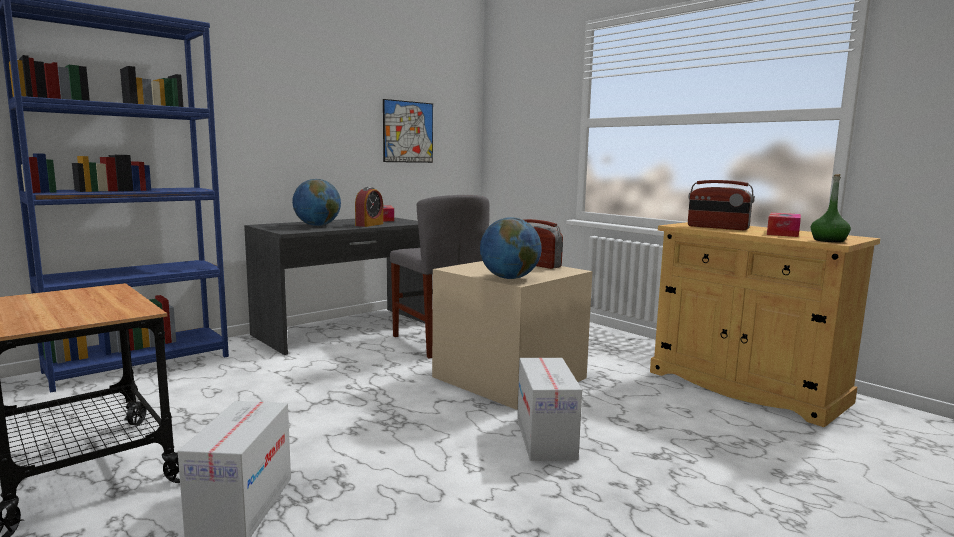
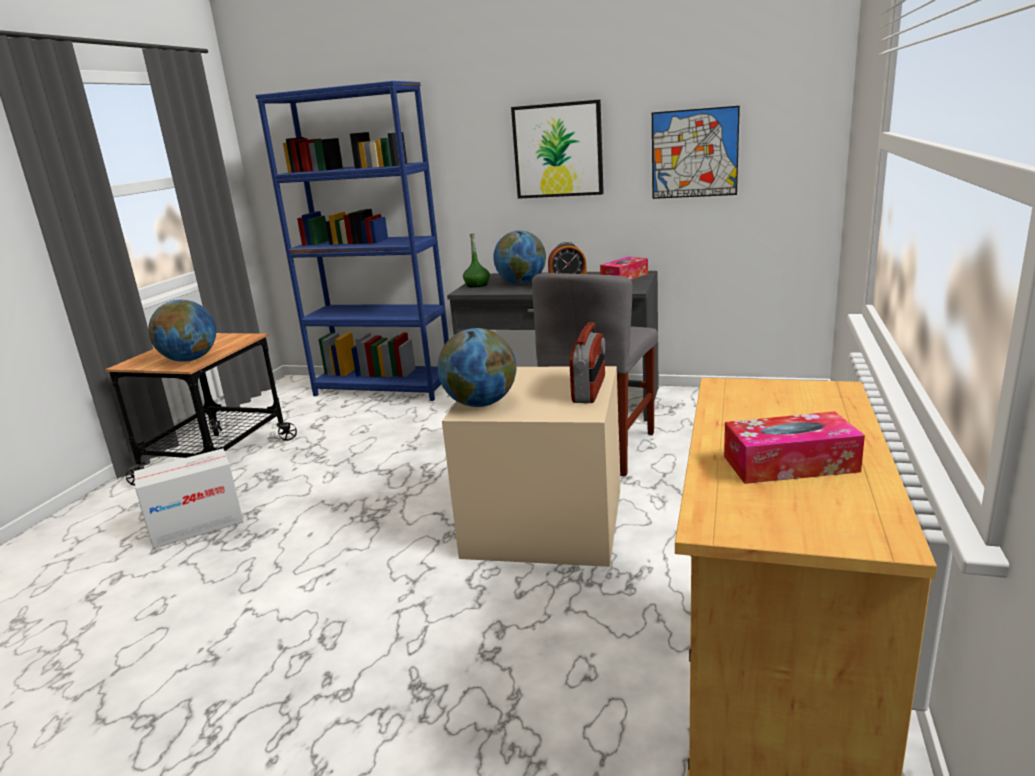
camera: 60 degrees right, 10 degrees up
cardboard box [517,358,582,461] -> none
radio [688,180,755,230] -> none
green bottle [811,174,851,243] -> green bottle moved to [463,234,490,288]
none -> globe [148,300,216,362]
none -> picture [511,100,604,199]

